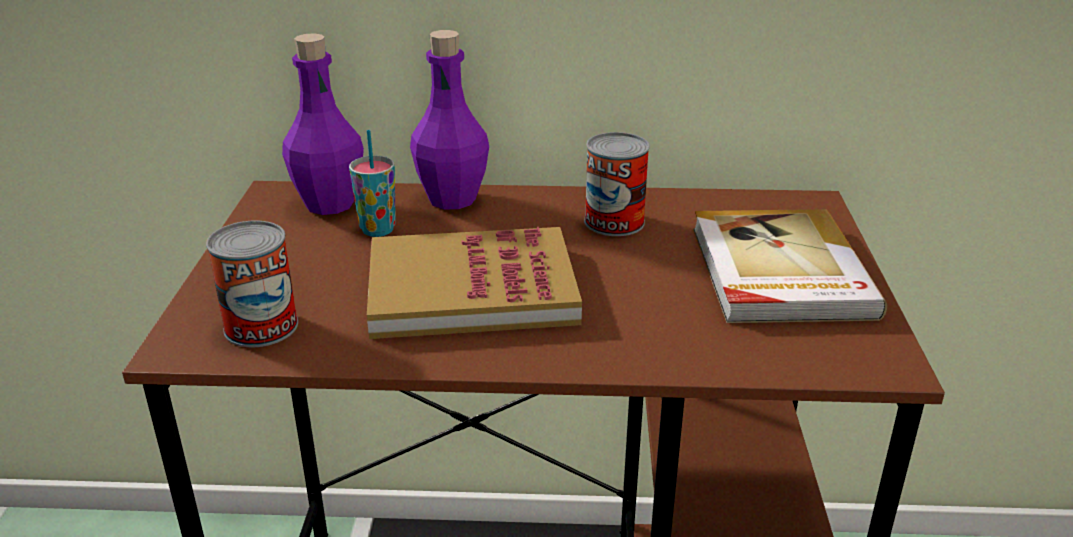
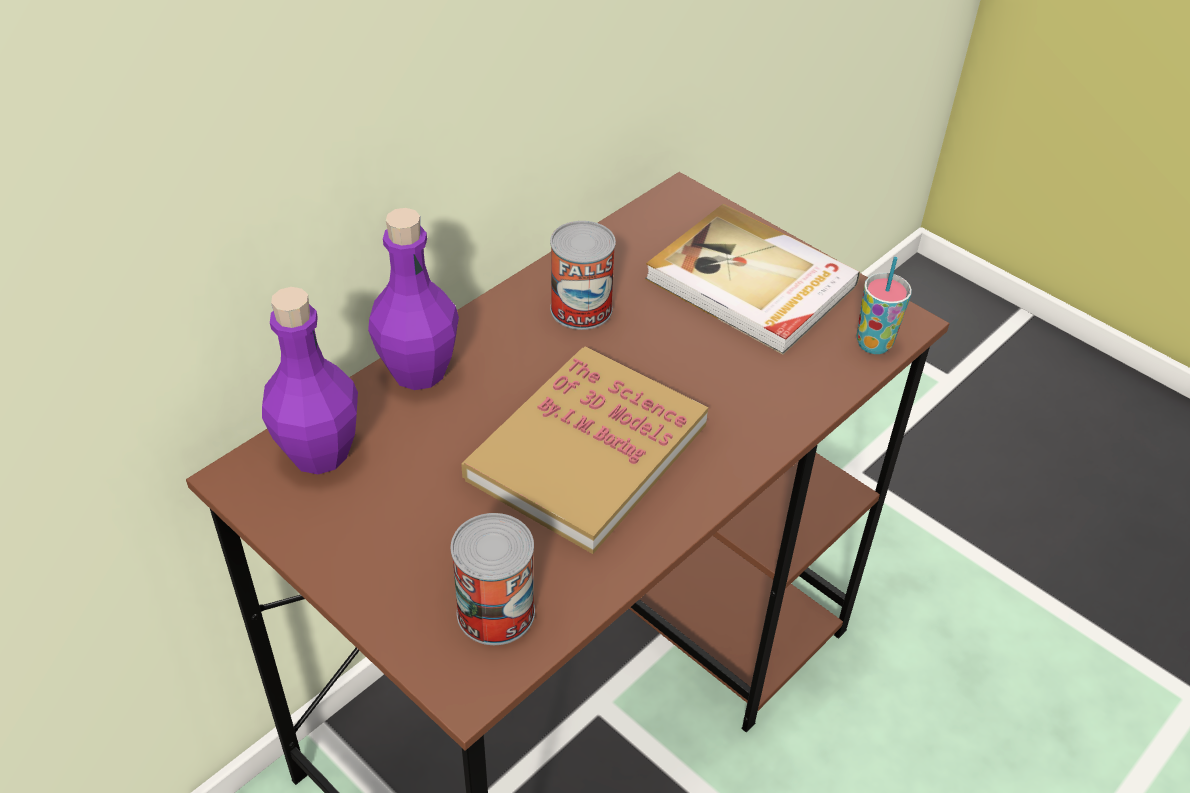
camera: 50 degrees left, 15 degrees up
cup [349,130,396,237] -> cup moved to [856,257,912,354]

